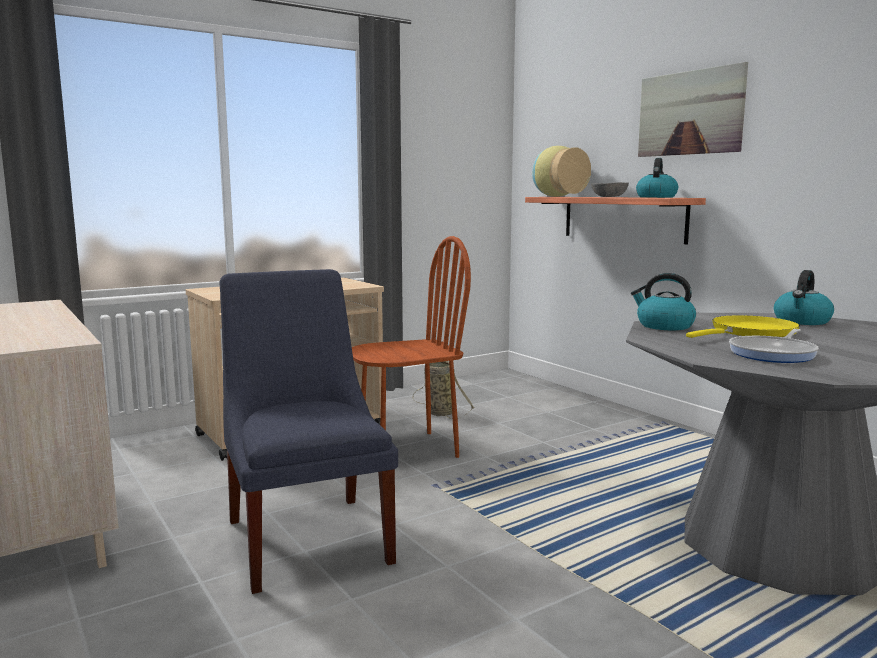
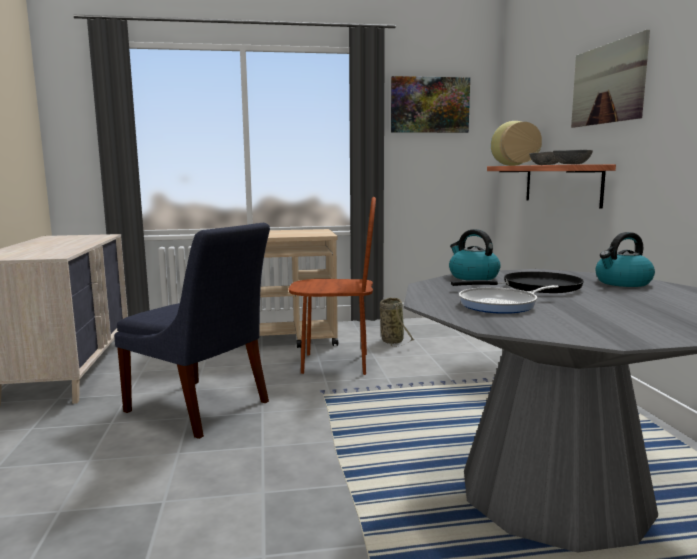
camera: 25 degrees right, 0 degrees up
blue chair [219,269,398,594] -> blue chair turned 120 degrees clockwise [114,223,270,439]
kettle [636,158,678,198] -> grey bowl [553,150,593,164]
yellow frying pan [686,315,800,338] -> black frying pan [451,272,584,293]
none -> picture [391,76,470,133]

